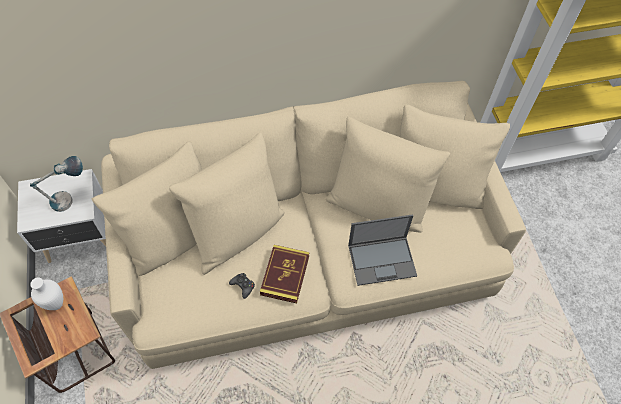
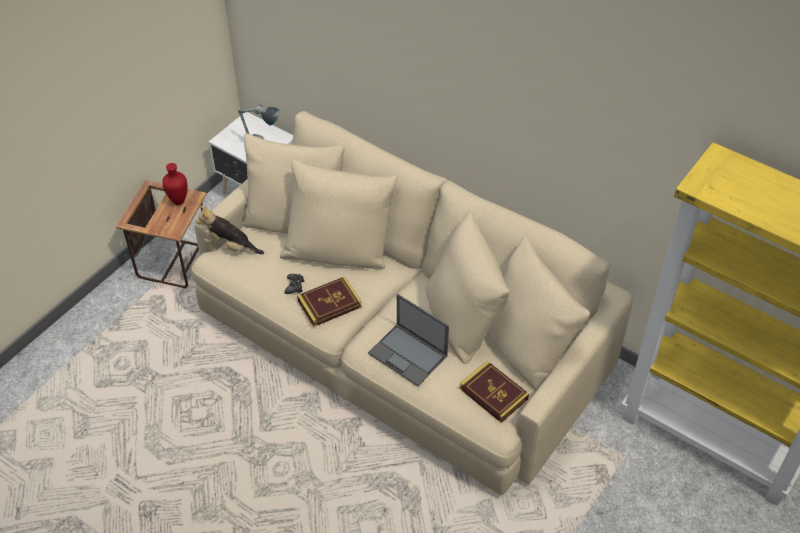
camera: 50 degrees right, 10 degrees down
white vase [30,277,63,310] -> red vase [162,163,187,205]
none -> plush toy [195,205,264,254]
none -> book [460,361,529,423]

